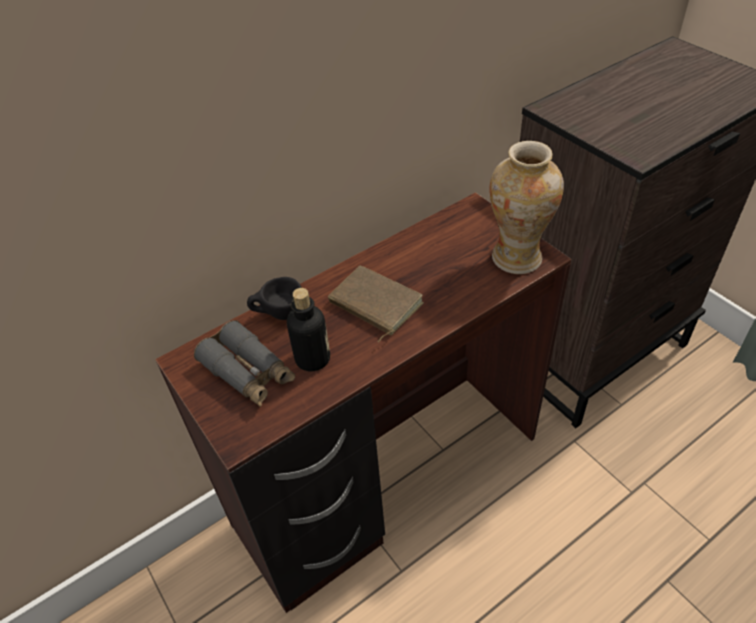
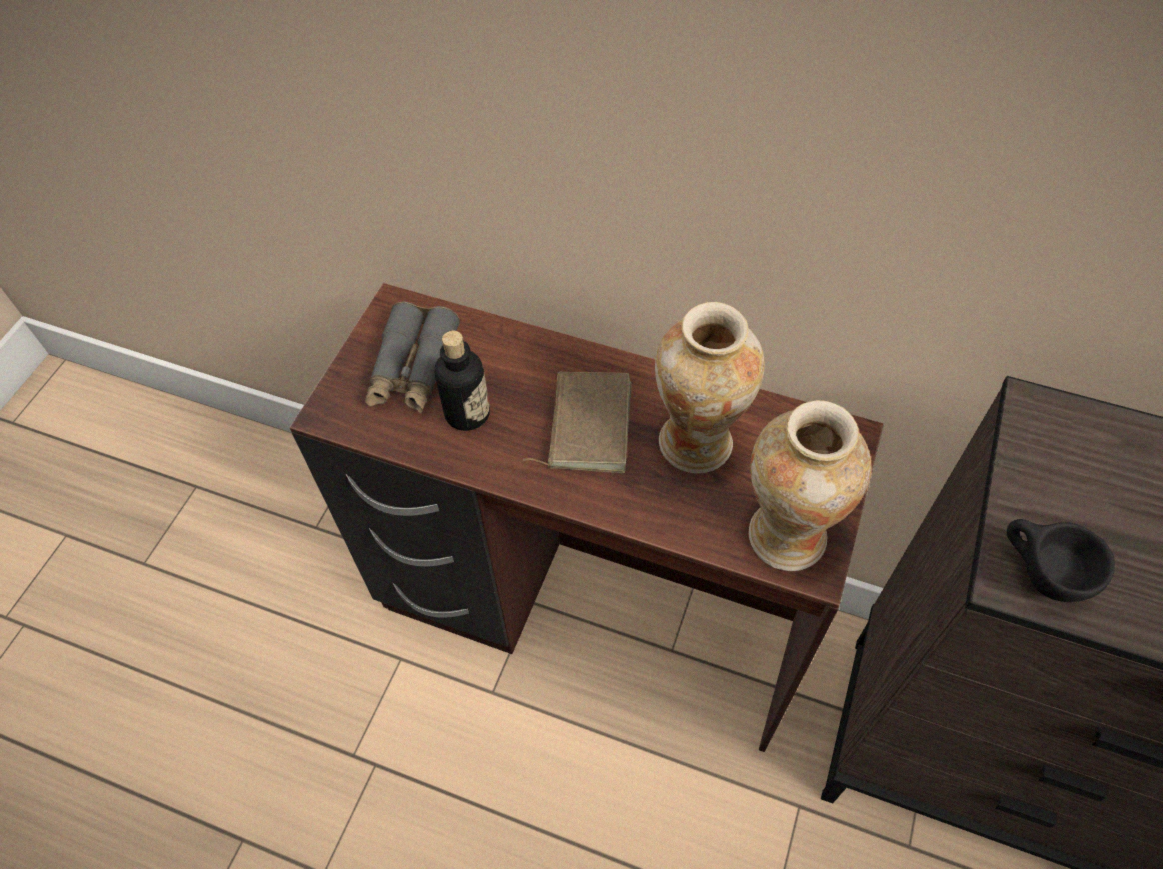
camera: 55 degrees right, 10 degrees up
black cup [247,277,302,320] -> black cup moved to [1007,519,1115,602]
none -> vase [655,302,765,473]

